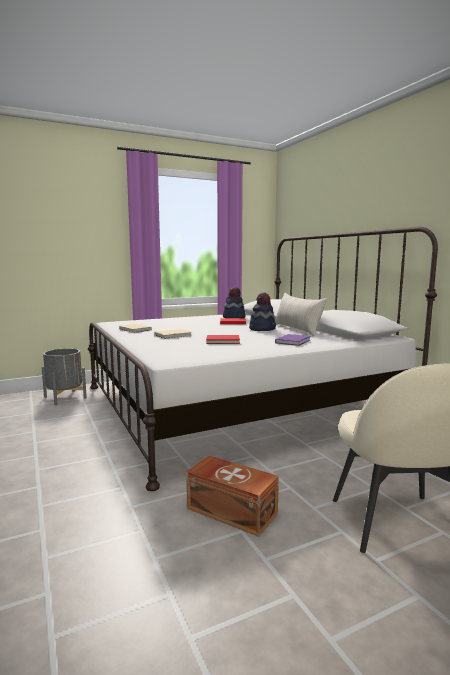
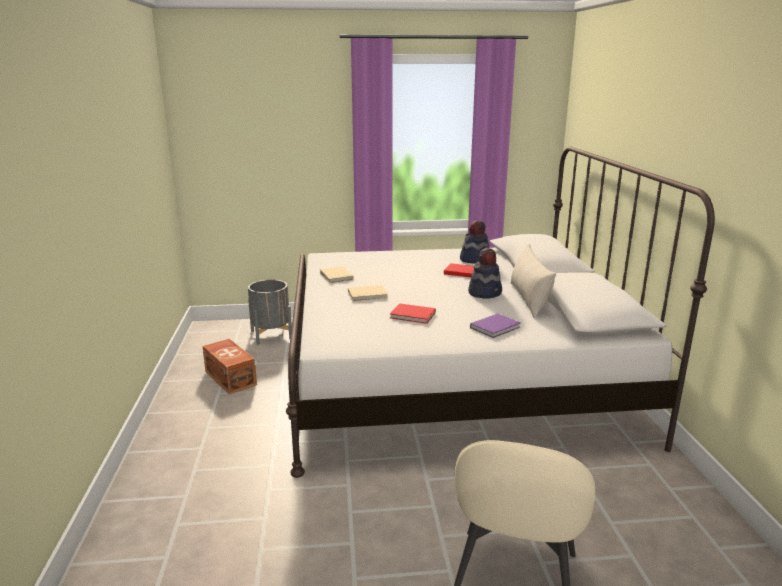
camera: 20 degrees right, 10 degrees up
brown storage box [186,455,279,537] -> brown storage box moved to [202,339,257,394]

